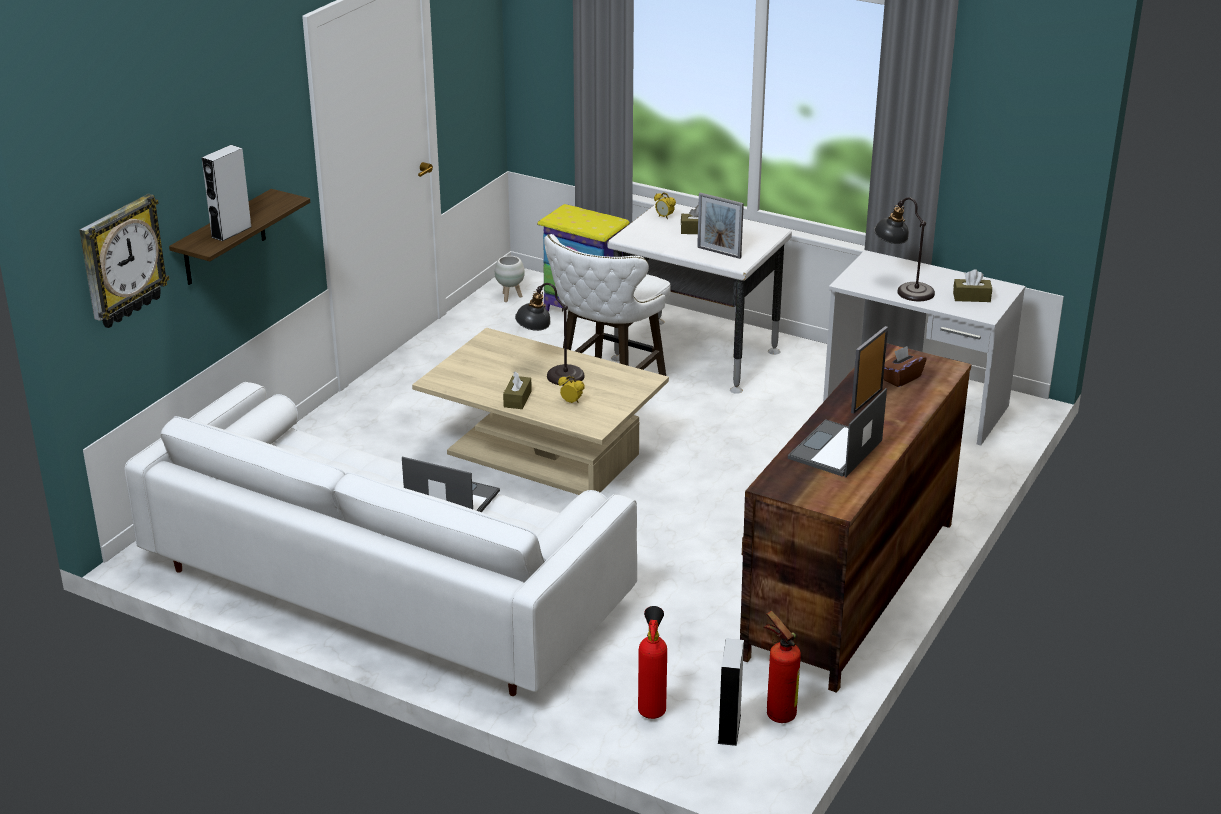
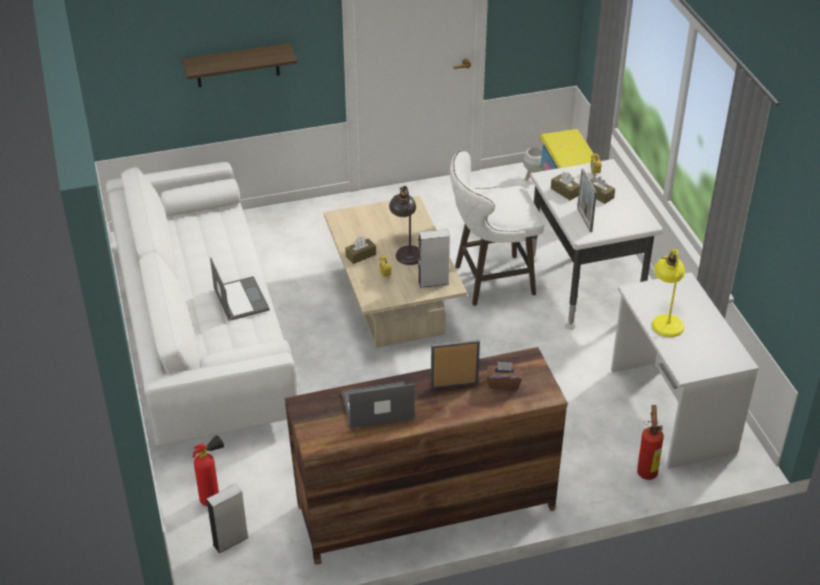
camera: 45 degrees right, 10 degrees up
wall clock [79,194,170,328] -> none
grey speaker [202,145,251,241] -> grey speaker moved to [418,229,450,288]
fire extinguisher [763,611,801,723] -> fire extinguisher moved to [637,405,664,480]
grey table lamp [874,197,935,301] -> yellow table lamp [652,249,685,337]
brown tissue box [953,269,992,302] -> brown tissue box moved to [551,172,580,200]

